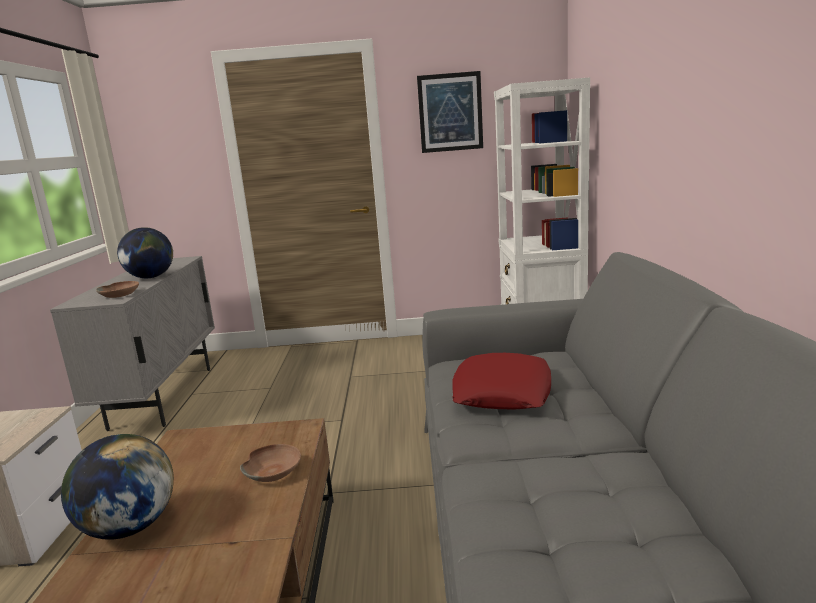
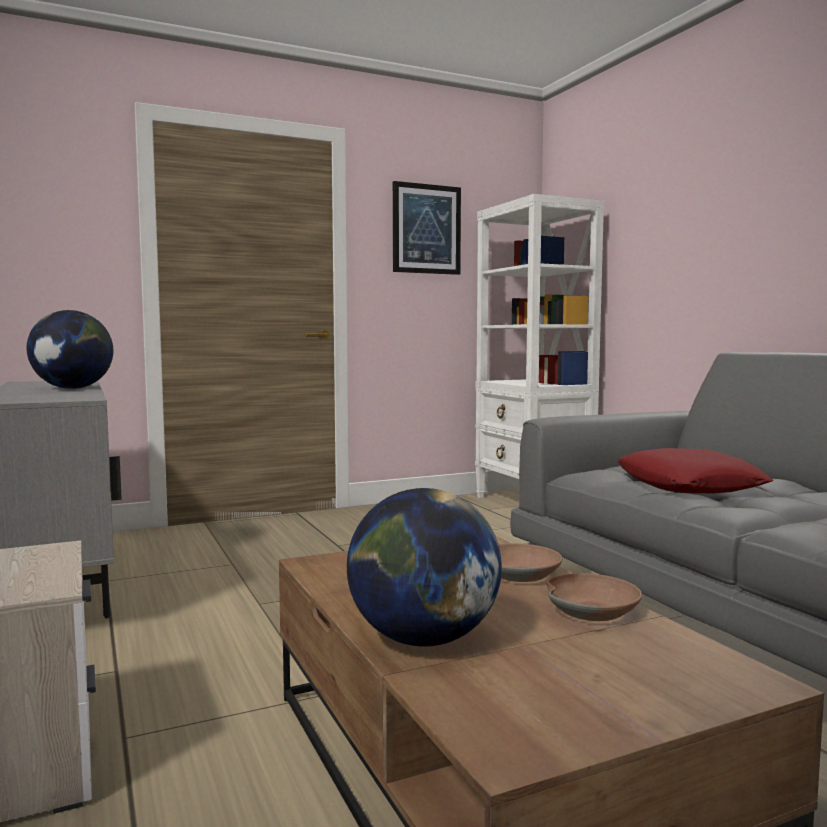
camera: 25 degrees left, 10 degrees down
brown bowl [96,281,139,298] -> brown bowl moved to [547,573,642,621]

